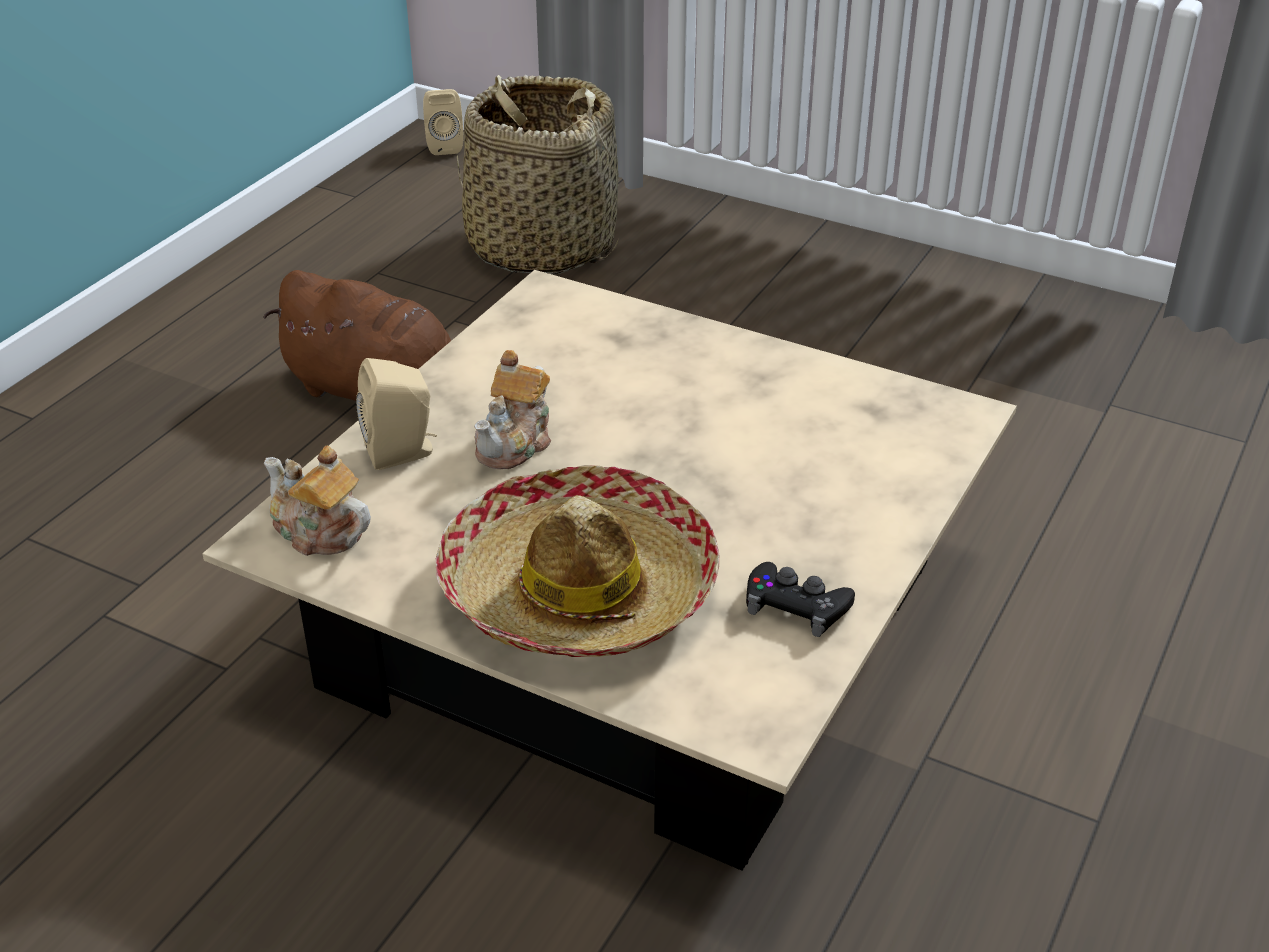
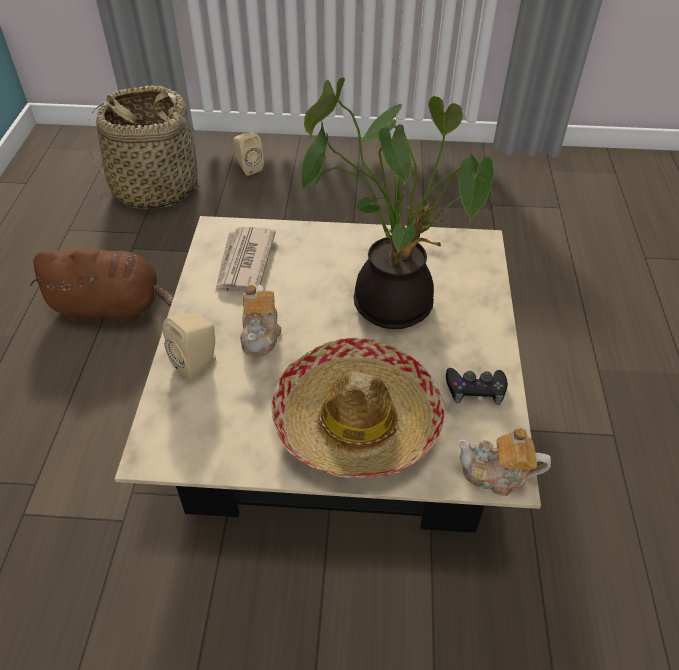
camera: 25 degrees left, 10 degrees up
teapot [264,445,371,556] -> teapot moved to [457,428,551,496]
beige speaker [423,89,464,155] -> beige speaker moved to [233,132,264,176]
none -> newspaper [215,227,276,293]
none -> potted plant [301,77,495,329]

